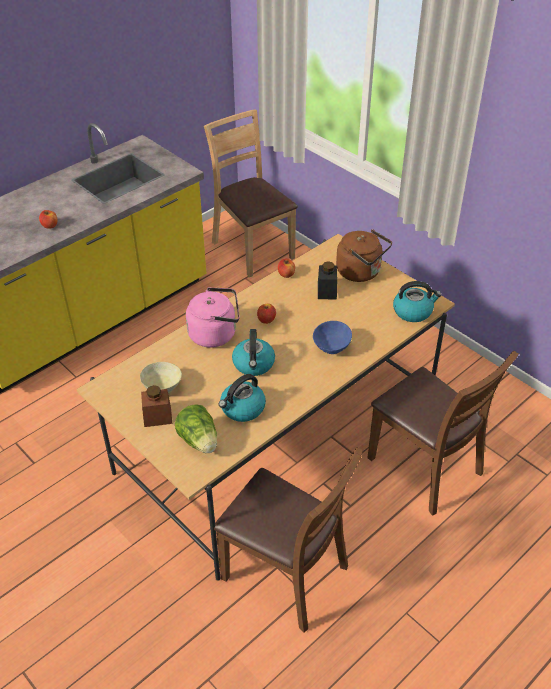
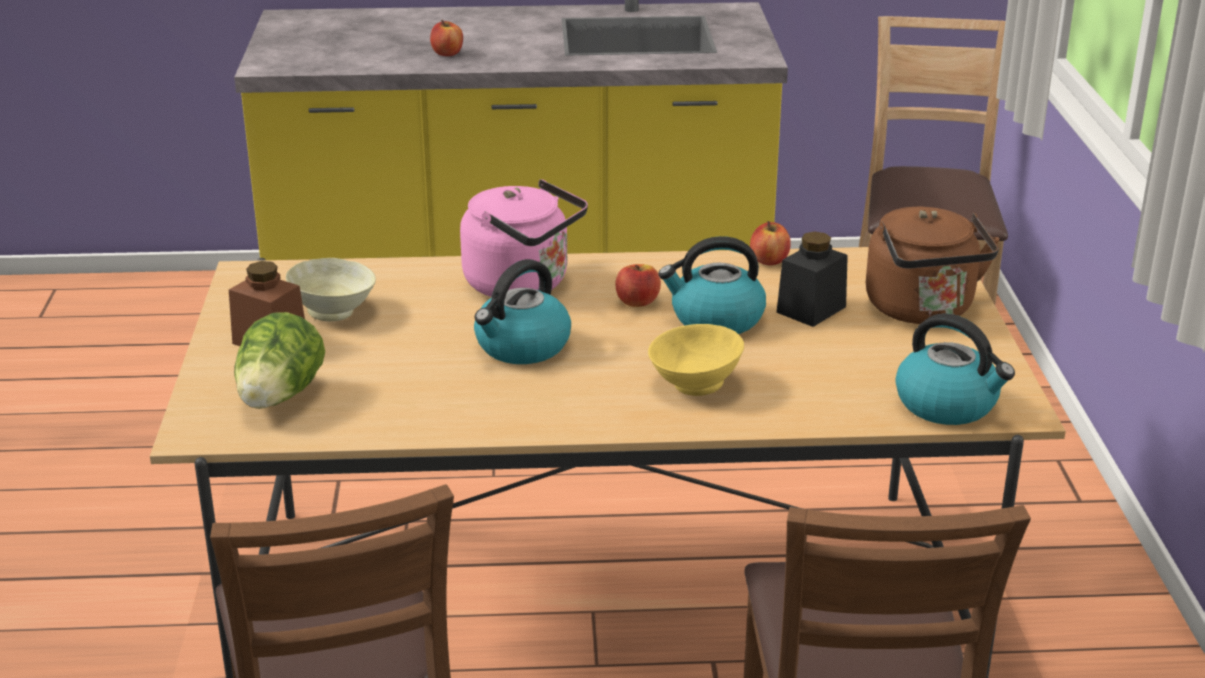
camera: 40 degrees right, 15 degrees down
kettle [219,374,266,422] -> kettle moved to [658,236,766,334]
blue bowl [313,321,352,354] -> yellow bowl [648,324,744,396]

